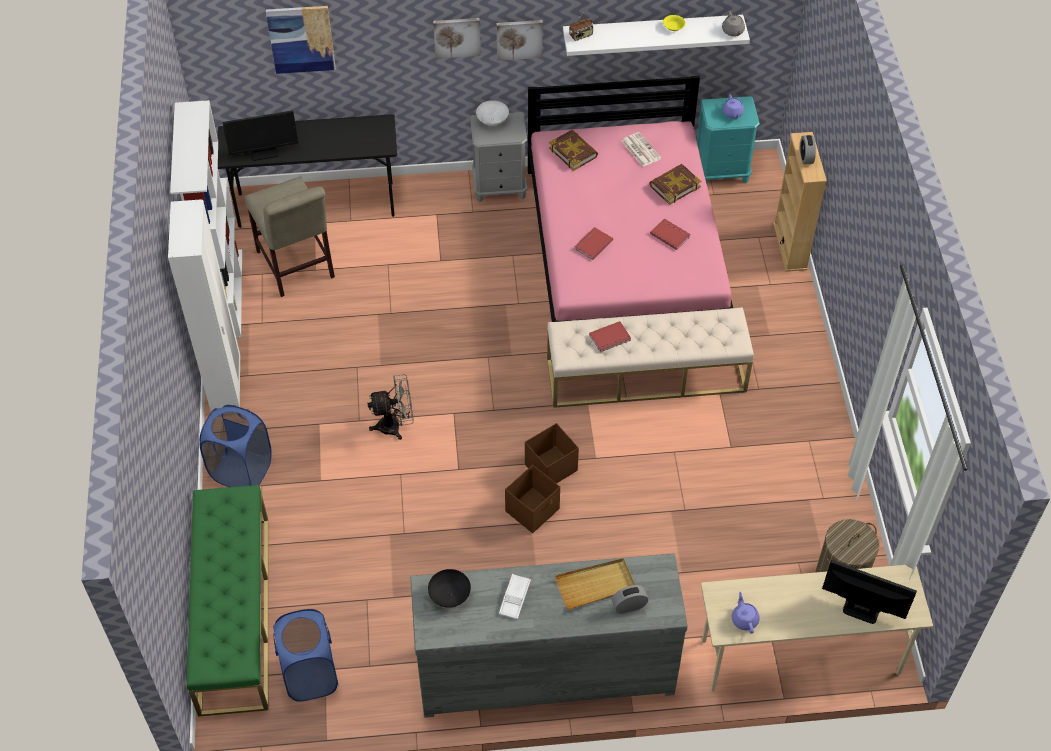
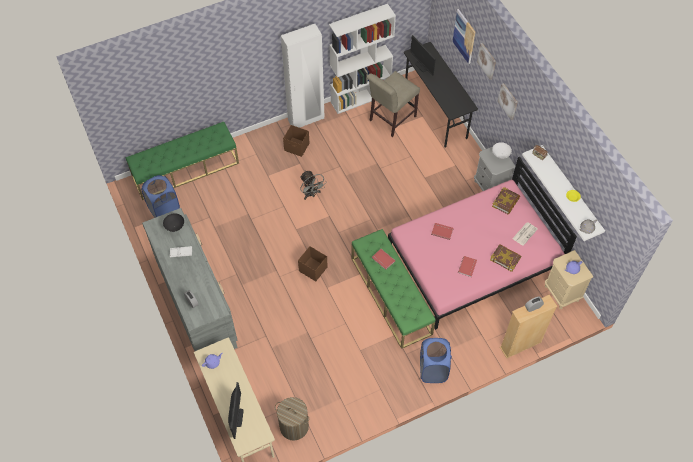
camera: 70 degrees right, 5 degrees up
blue laundry basket [199,405,272,487] -> blue laundry basket moved to [420,338,452,383]
picture [496,20,543,61] -> picture moved to [477,43,496,80]
brown storage box [505,465,560,533] -> brown storage box moved to [283,125,310,157]
beige bench [547,307,754,408] -> green bench [351,229,436,349]
beige tray [555,558,635,610] -> none
turquoise nightstand [697,96,760,183] -> beige nightstand [545,250,593,309]

